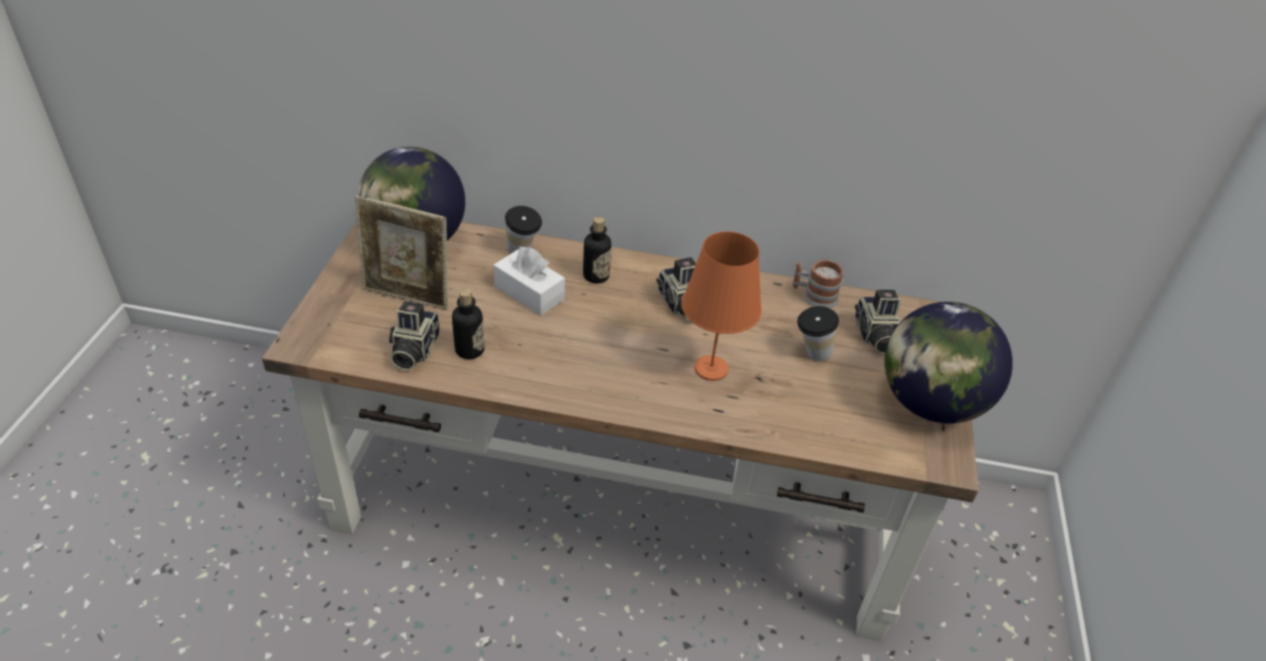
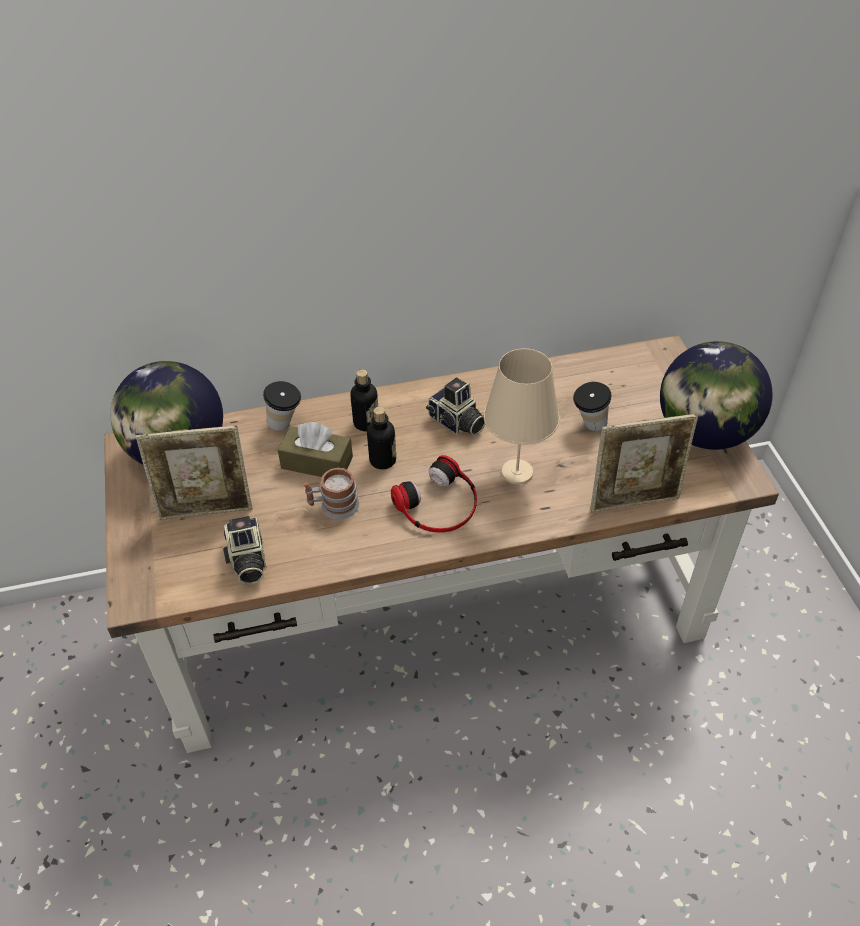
camera: 20 degrees left, 5 degrees up
bottle [452,289,485,359] -> bottle moved to [367,407,396,469]
white tissue box [494,247,565,316] -> brown tissue box [278,422,353,477]
orange table lamp [681,231,762,381] -> beige table lamp [484,348,560,484]
mug [792,260,844,309] -> mug moved to [304,468,359,519]
camera [855,289,901,354] -> none
none -> headphones [391,455,477,533]
none -> picture frame [590,414,698,513]

